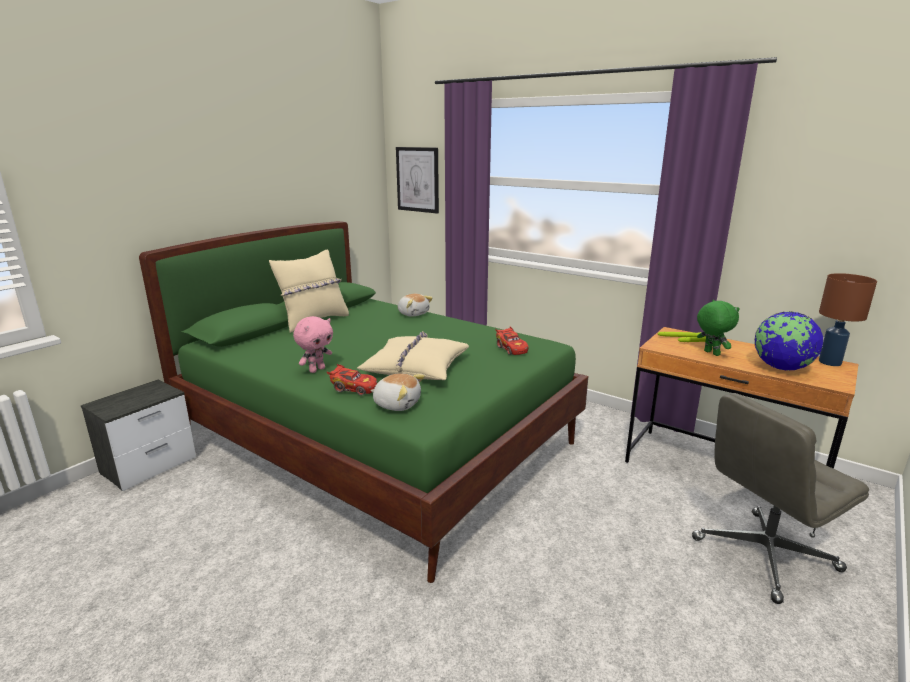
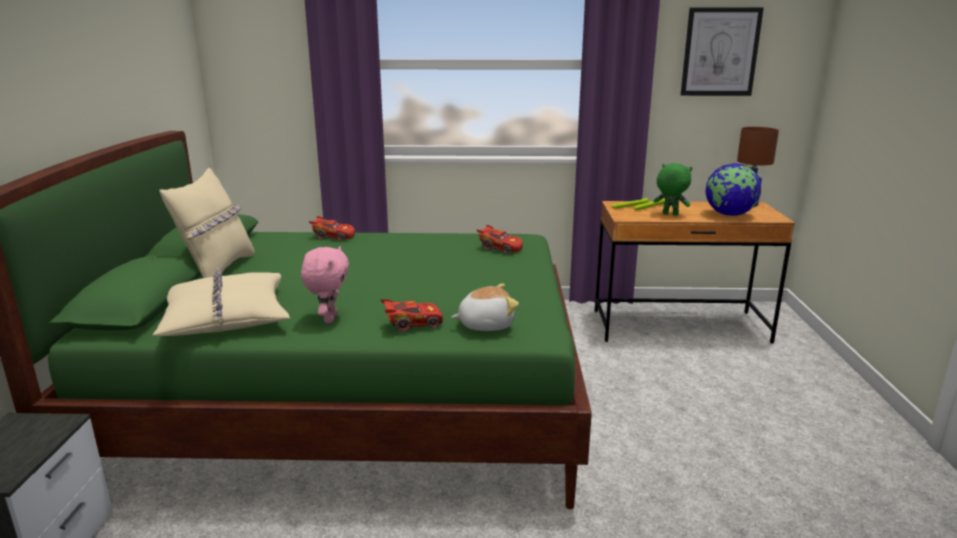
camera: 35 degrees left, 0 degrees up
beige pillow [357,331,469,380] -> beige pillow moved to [152,268,290,336]
picture [396,147,439,213] -> picture moved to [681,7,764,96]
plush toy [398,294,433,317] -> red toy car [309,216,355,241]
grey office chair [692,393,869,604] -> none

